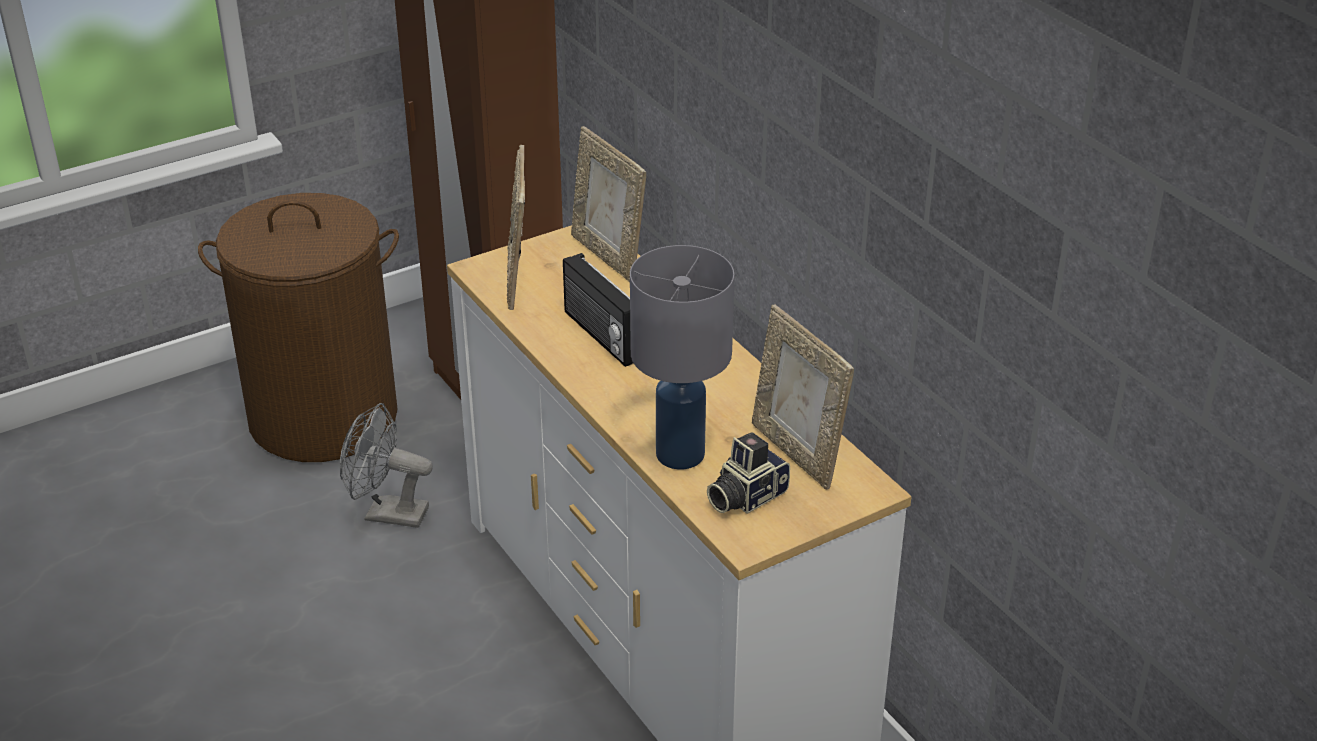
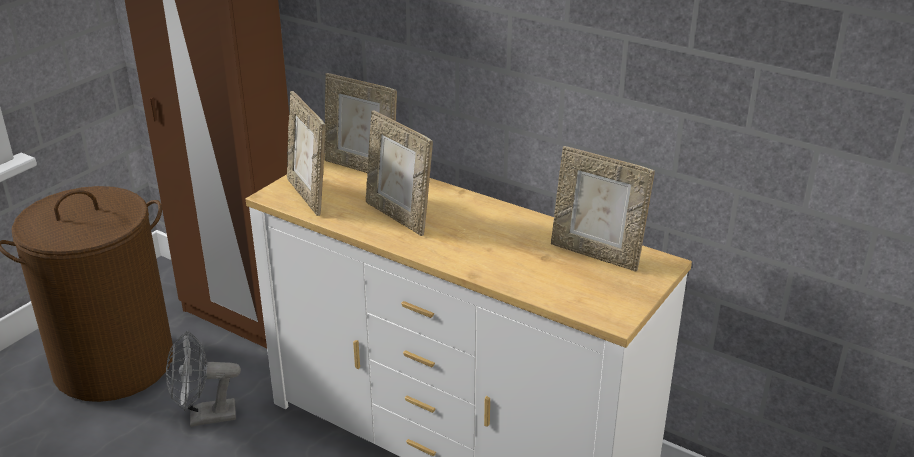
camera: 25 degrees left, 5 degrees down
radio [563,253,633,367] -> picture frame [366,110,433,236]
grey table lamp [630,245,734,470] -> none
camera [707,432,790,514] -> none

